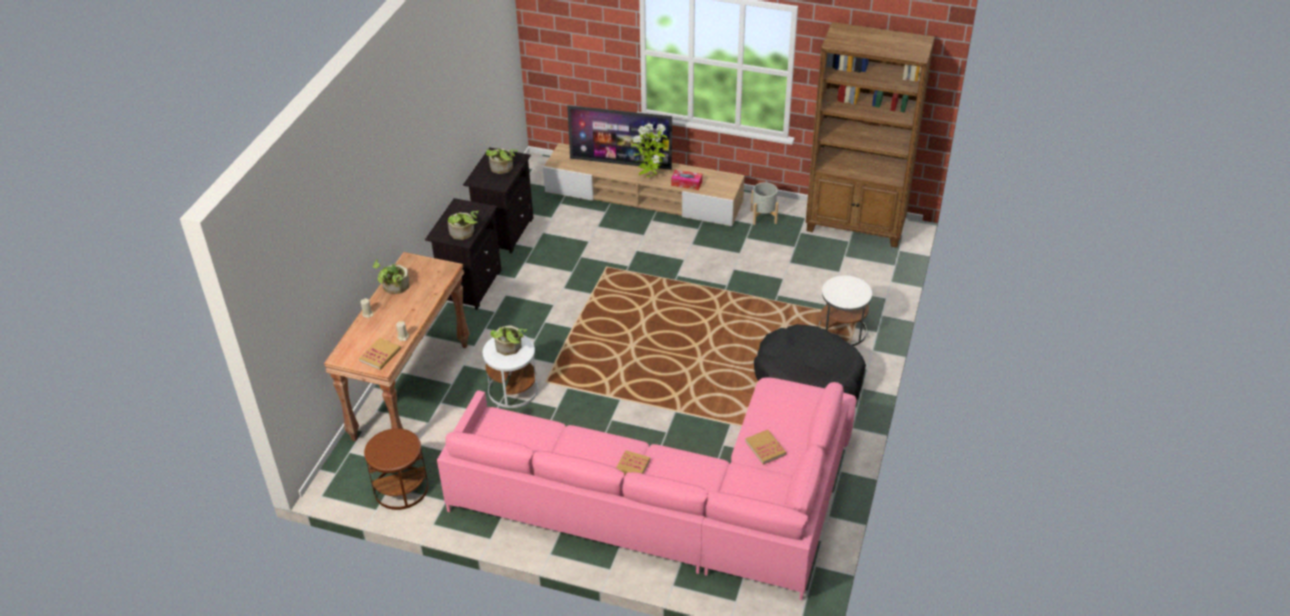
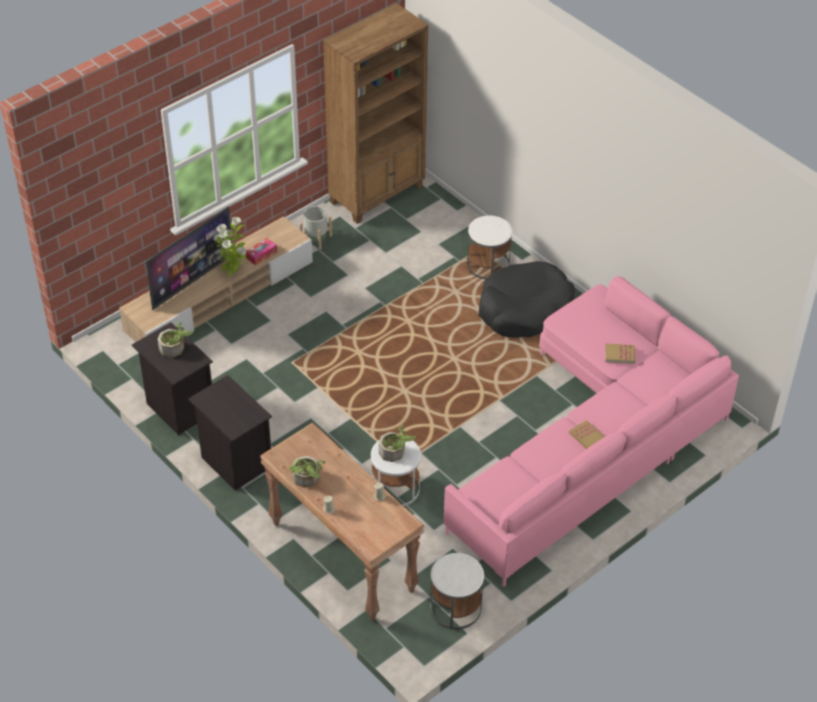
camera: 60 degrees left, 5 degrees up
book [359,338,401,370] -> none
brown side table [364,428,428,510] -> white side table [430,553,484,629]
potted plant [448,211,478,240] -> none

